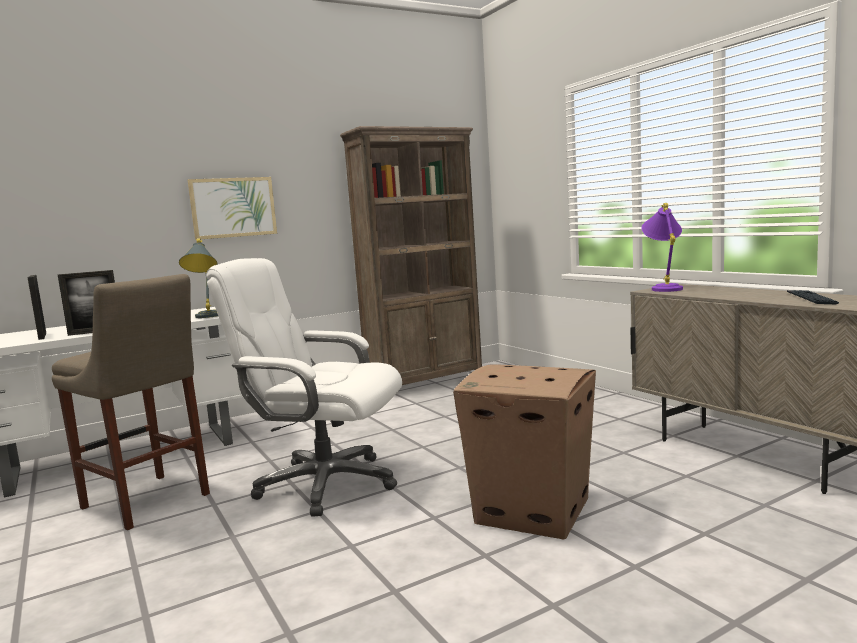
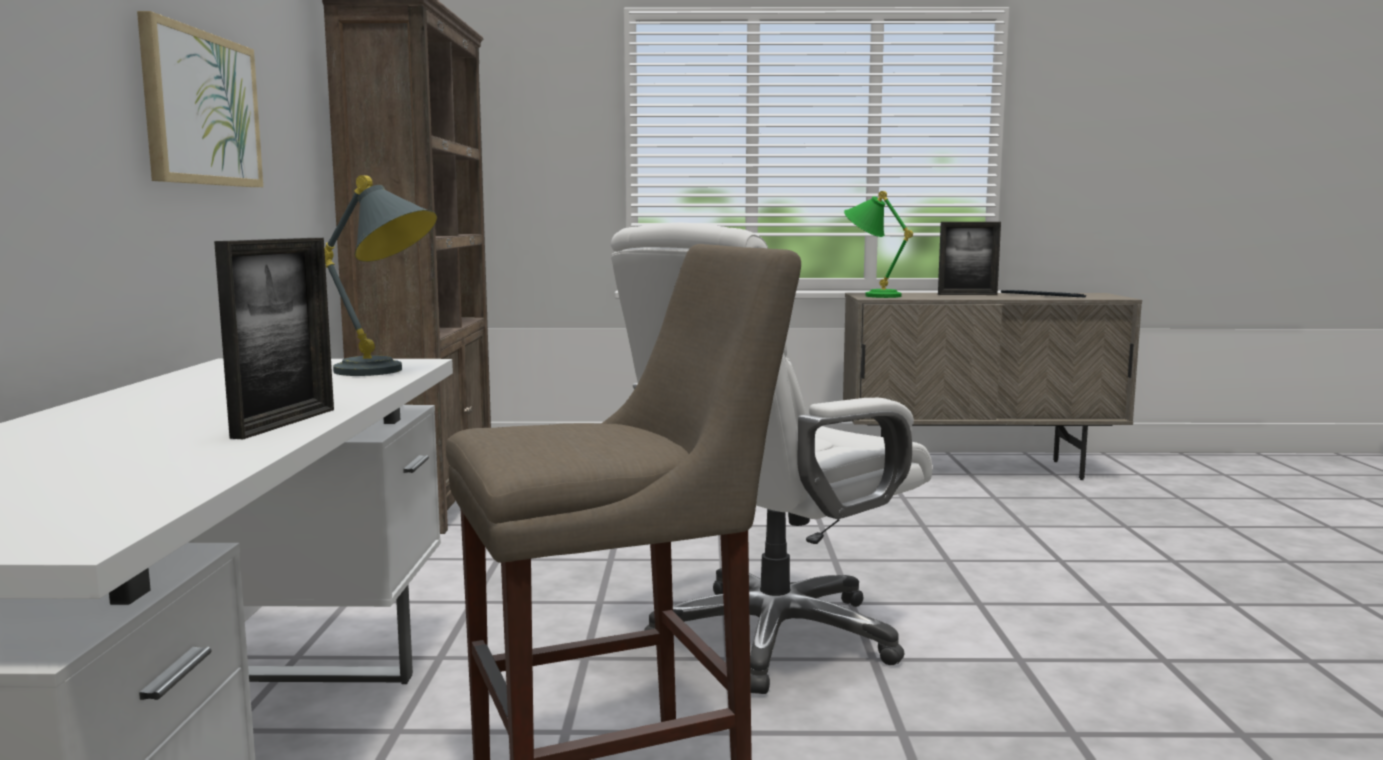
camera: 60 degrees left, 0 degrees up
picture frame [28,275,46,340] -> picture frame moved to [938,222,1001,295]
cardboard box [453,364,596,540] -> none
purple table lamp [642,203,683,292] -> green table lamp [844,191,913,298]

